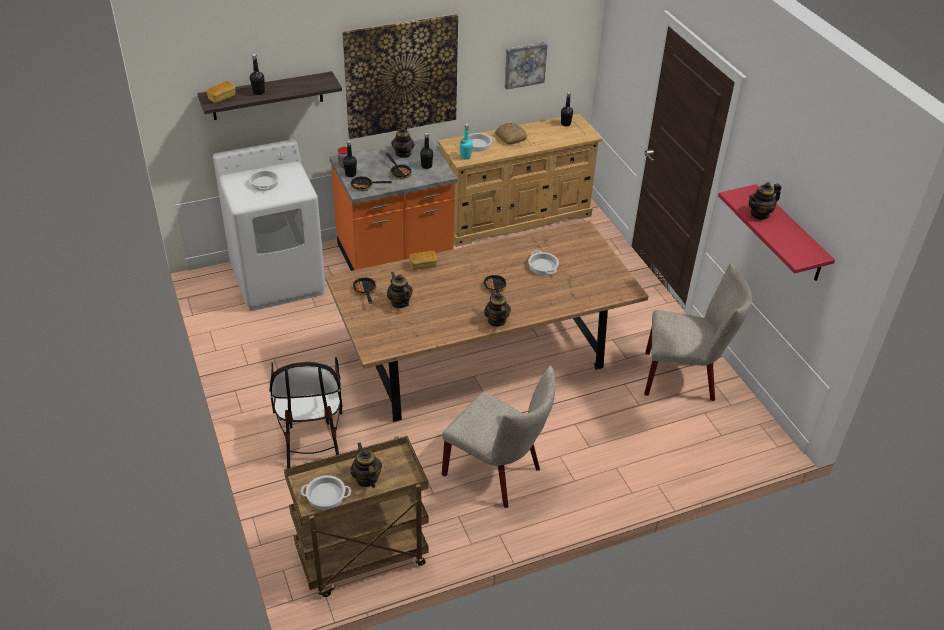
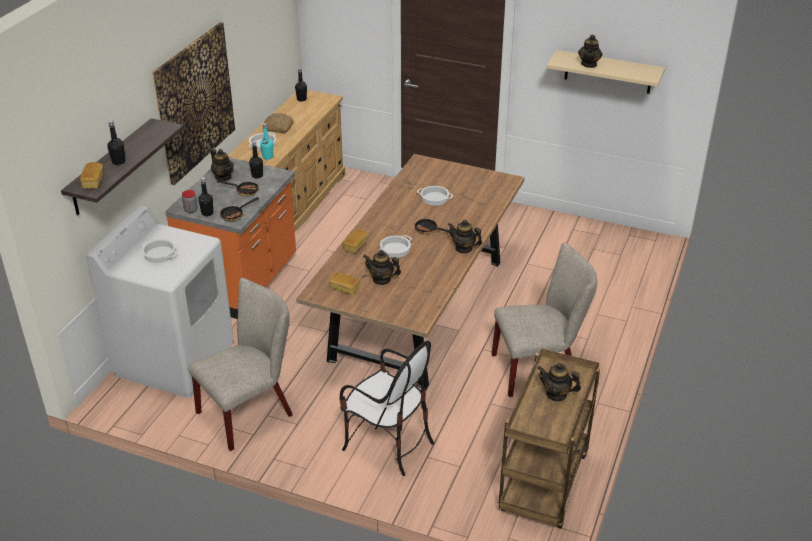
camera: 45 degrees left, 5 degrees down
cooking pot [301,475,351,510] -> cooking pot moved to [379,235,412,258]
frying pan [352,278,376,304] -> bread [329,272,360,295]
picture [504,42,548,90] -> none
beige chair [644,263,752,401] -> beige chair moved to [188,278,293,451]
red shelf [718,184,835,281] -> beige shelf [546,50,665,94]

